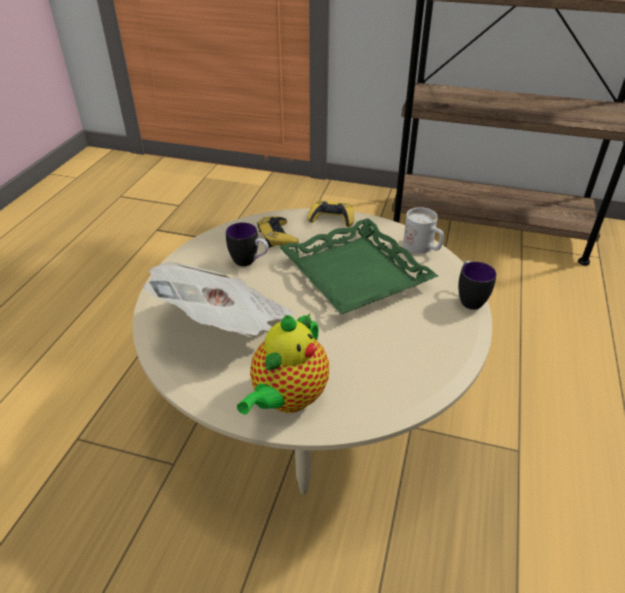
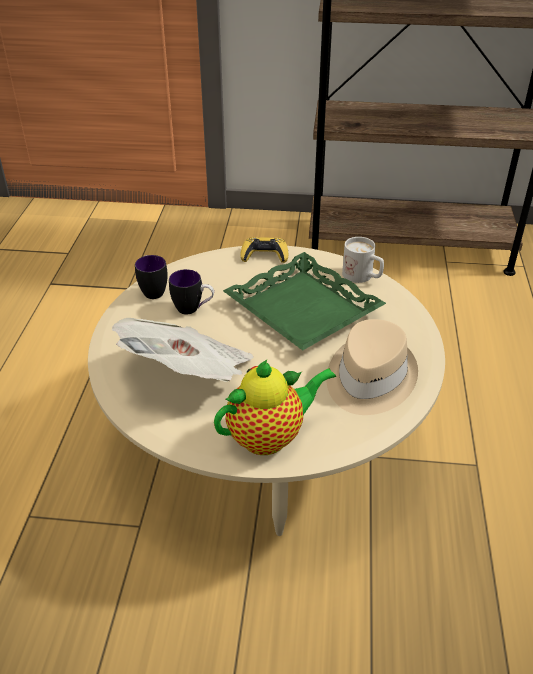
camera: 10 degrees left, 0 degrees up
teapot [237,313,329,415] -> teapot turned 135 degrees counterclockwise [214,360,336,455]
yellow game controller [257,216,299,248] -> none
mug [458,261,497,310] -> mug moved to [135,255,168,299]
none -> beige hat [326,319,418,415]

